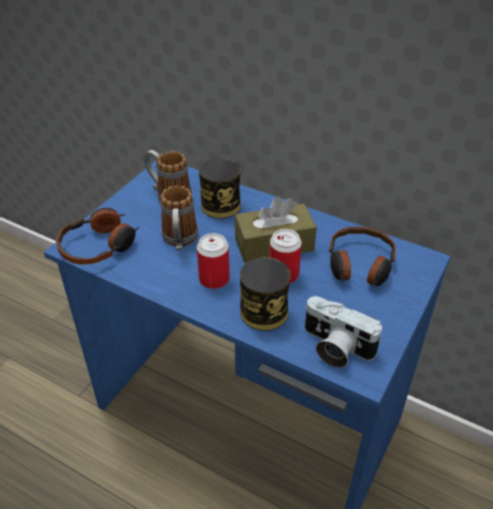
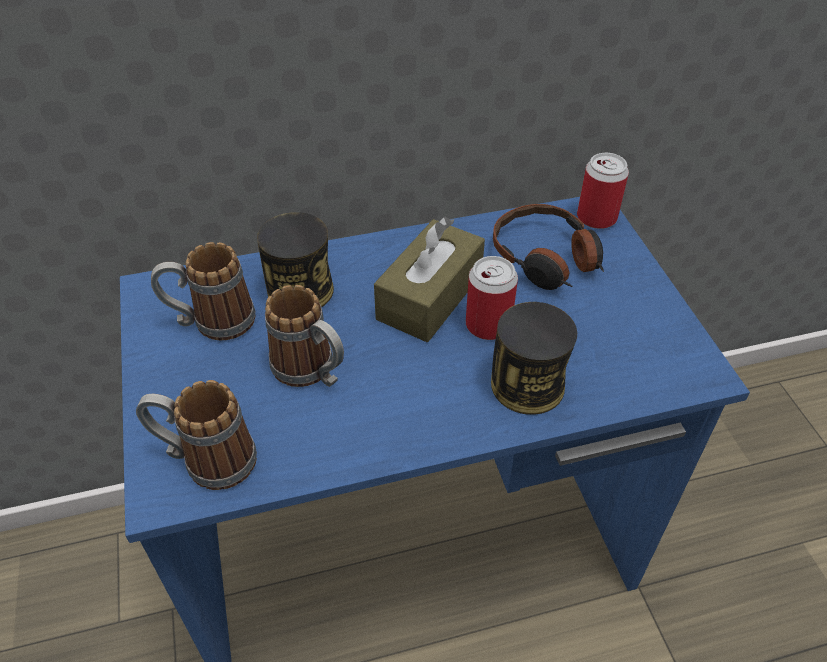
camera: 45 degrees left, 5 degrees up
headphones [56,208,139,264] -> mug [136,380,257,490]
can [197,233,230,289] -> can moved to [577,153,629,229]
camera [305,296,382,368] -> none

